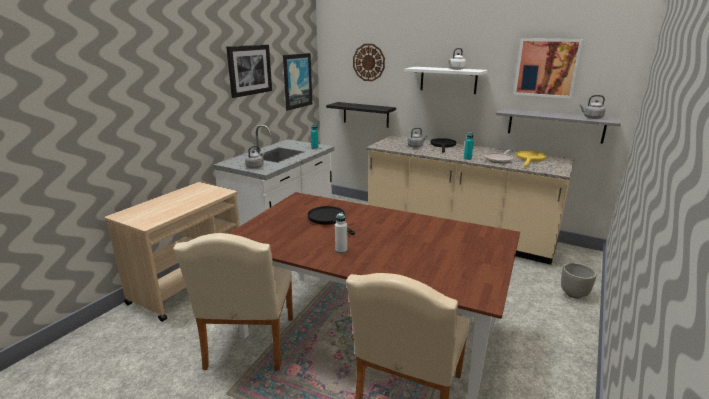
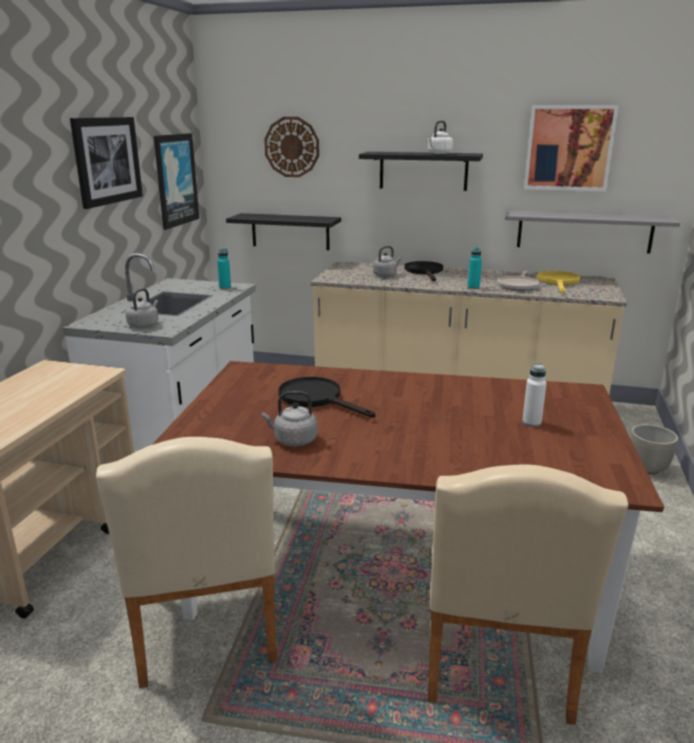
camera: 15 degrees left, 0 degrees up
white bottle [335,212,347,253] -> white bottle moved to [522,363,547,427]
white shelf [404,67,488,94] -> black shelf [359,152,483,191]
grey kettle [580,95,605,119] -> grey kettle moved to [262,391,318,447]

